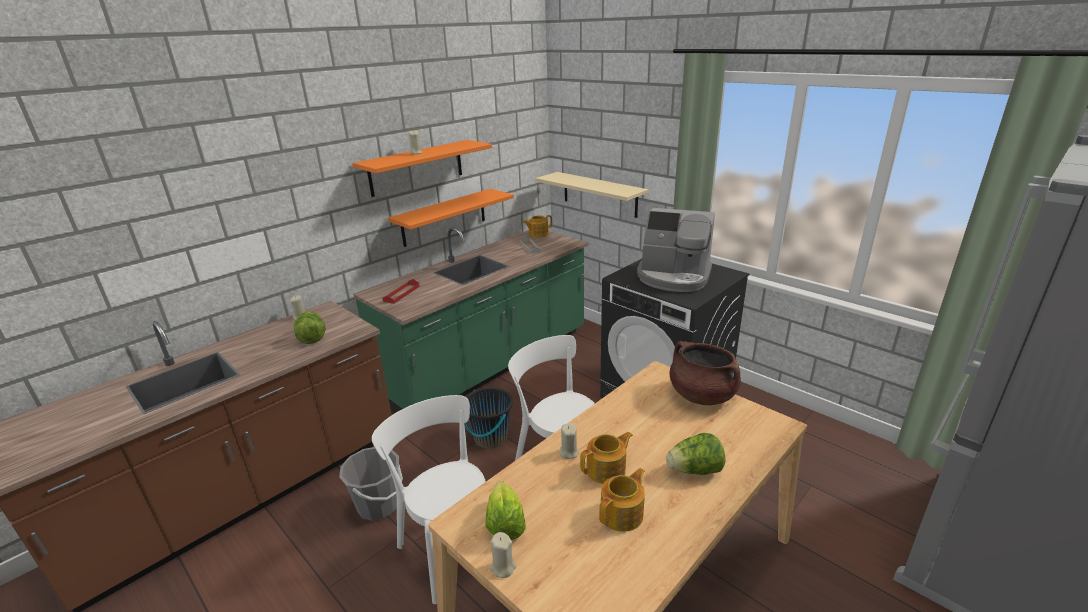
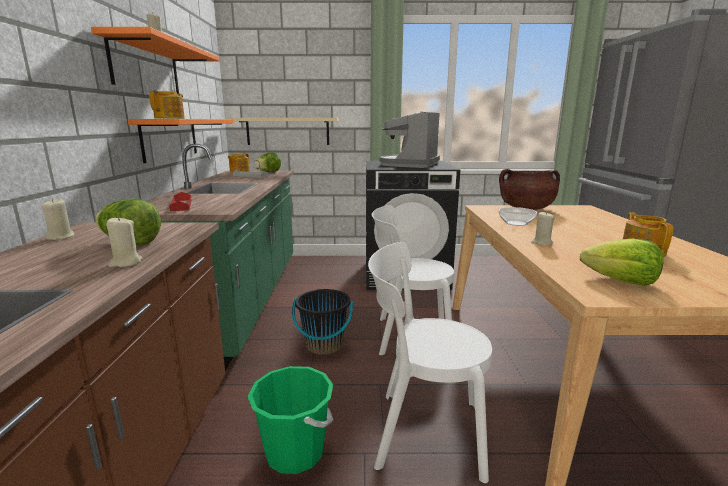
camera: 45 degrees left, 10 degrees down
grey bucket [339,447,403,521] -> green bucket [248,366,333,474]
beige candle [489,532,517,578] -> beige candle moved to [106,216,143,267]
teapot [580,432,633,484] -> teapot moved to [149,91,185,119]
coffee machine [637,208,715,292] -> coffee machine turned 135 degrees clockwise [380,112,440,168]
lettuce [666,433,726,475] -> lettuce moved to [254,153,281,172]
none -> bowl [499,207,537,226]

